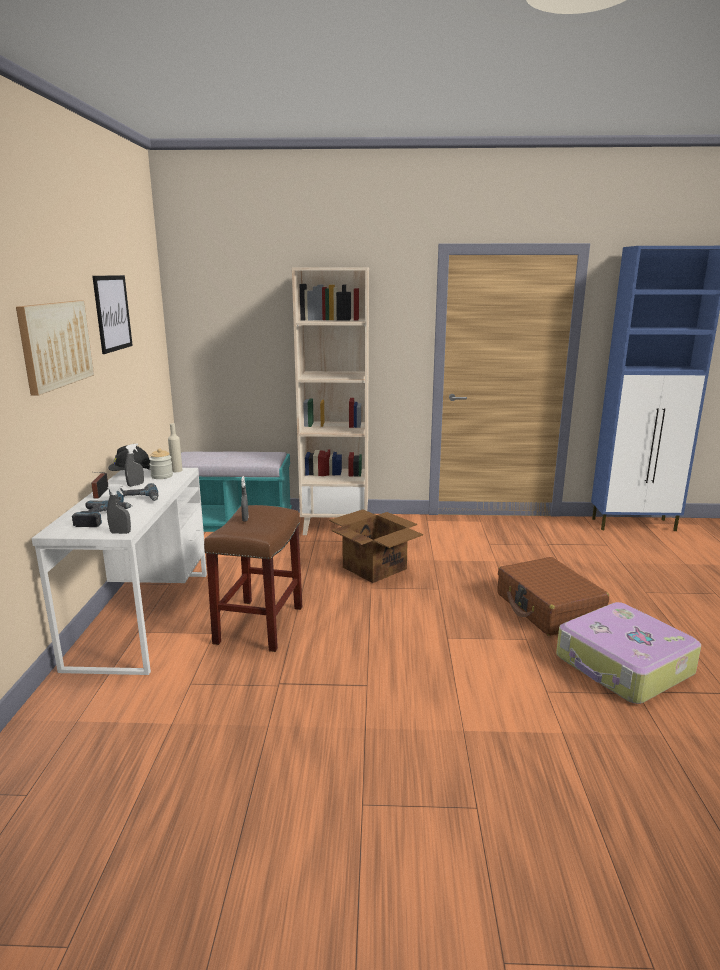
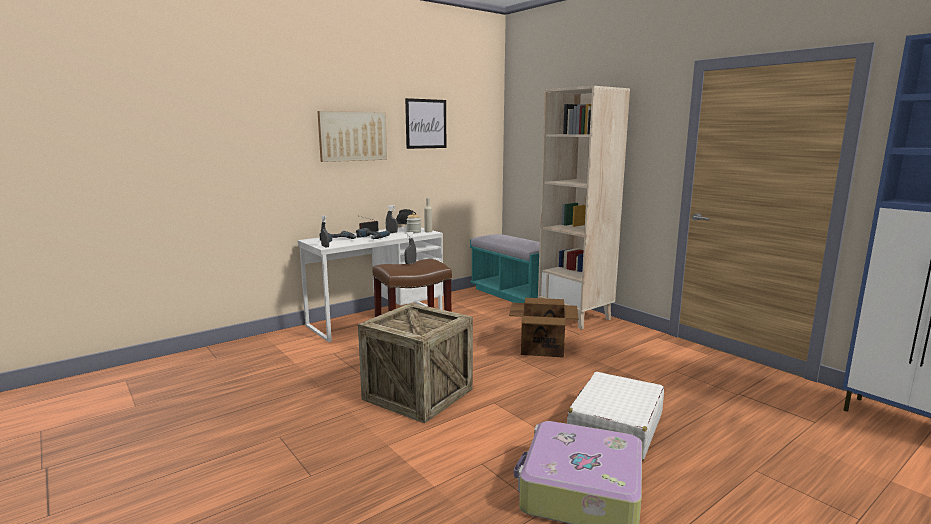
camera: 50 degrees right, 5 degrees down
brown suitcase [497,557,609,636] -> white suitcase [567,372,664,461]
none -> crate [358,303,473,423]

